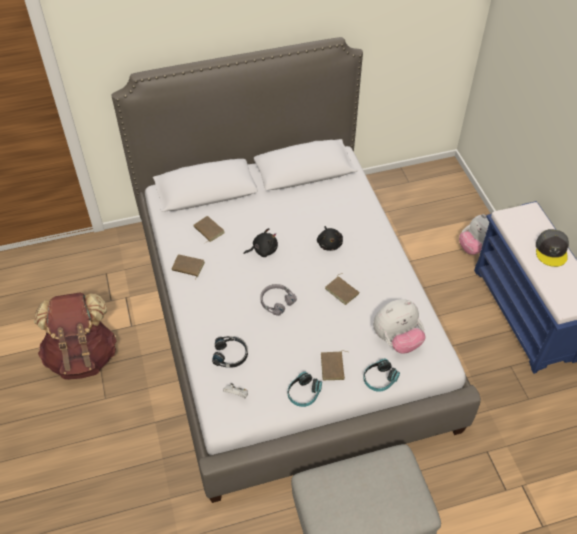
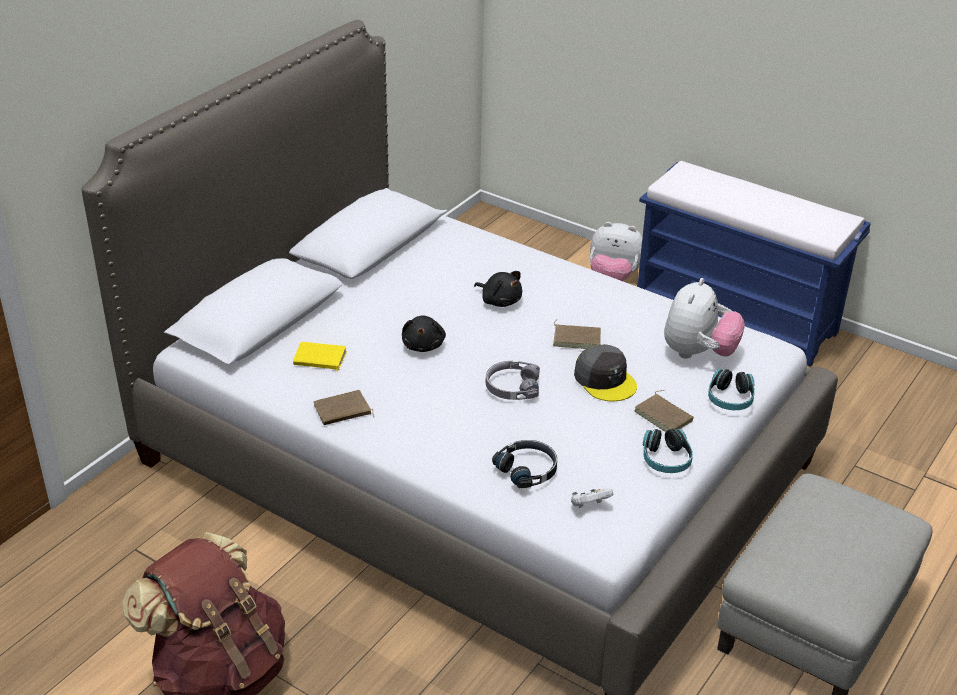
camera: 40 degrees left, 15 degrees down
brown book [193,216,224,243] -> yellow book [293,342,347,373]
black plush toy [243,228,278,257] -> black plush toy turned 150 degrees clockwise [402,315,446,352]
grey cap [536,229,569,267] -> grey cap moved to [574,344,637,401]

